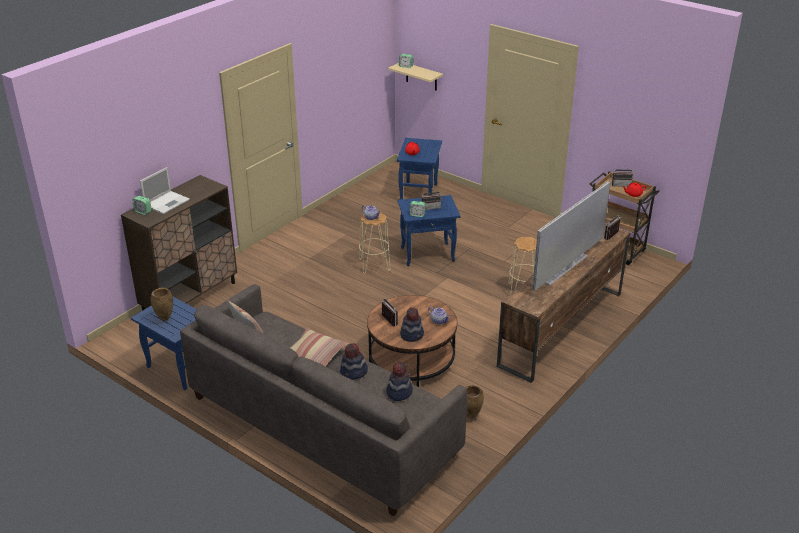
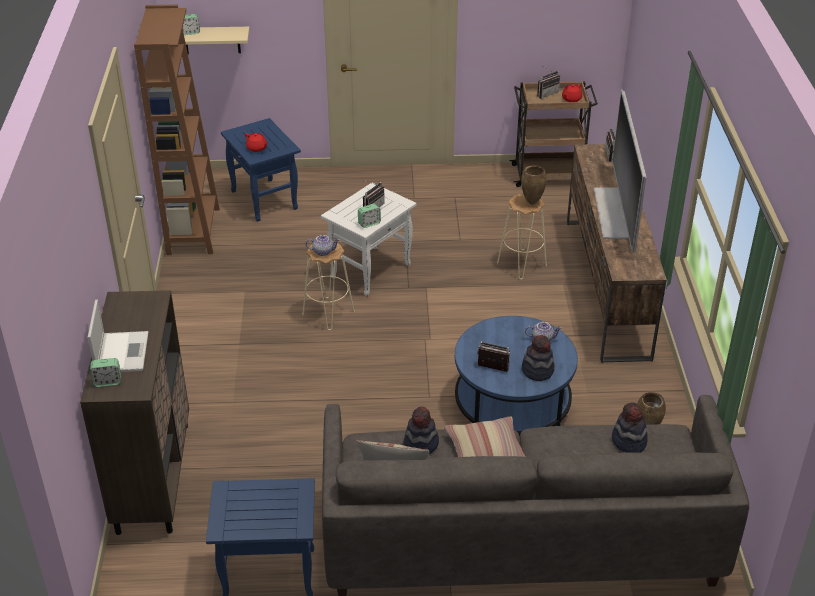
camera: 40 degrees left, 5 degrees up
brown vase [150,287,173,321] -> brown vase moved to [521,165,547,205]
hat [340,343,368,380] -> hat moved to [403,406,439,454]
brown coffee table [367,295,457,387] -> blue coffee table [455,316,578,436]
blue side table [397,195,461,266] -> white side table [321,182,417,296]
none -> brown bookcase [134,5,220,255]

